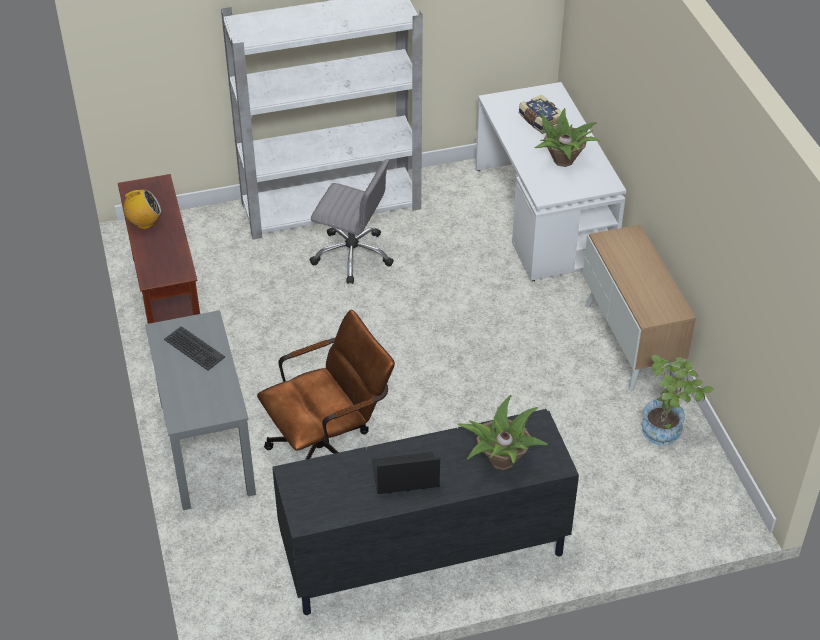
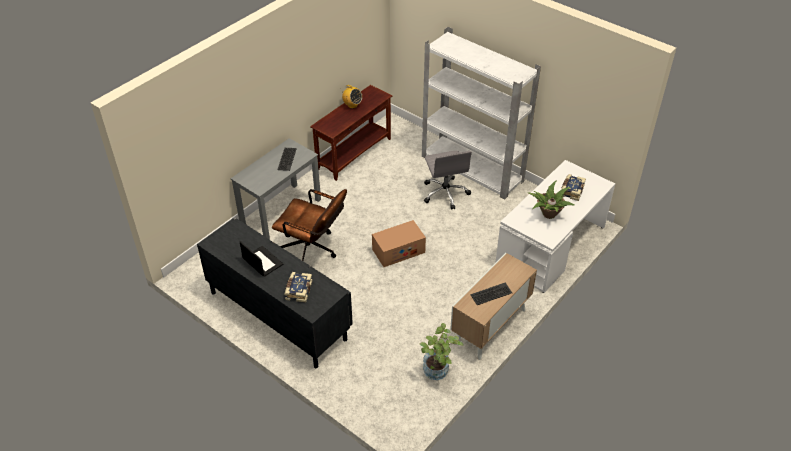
camera: 55 degrees right, 0 degrees up
potted plant [457,395,548,470] -> book [284,272,313,302]
none -> cardboard box [372,220,426,267]
none -> keyboard [470,283,512,305]

